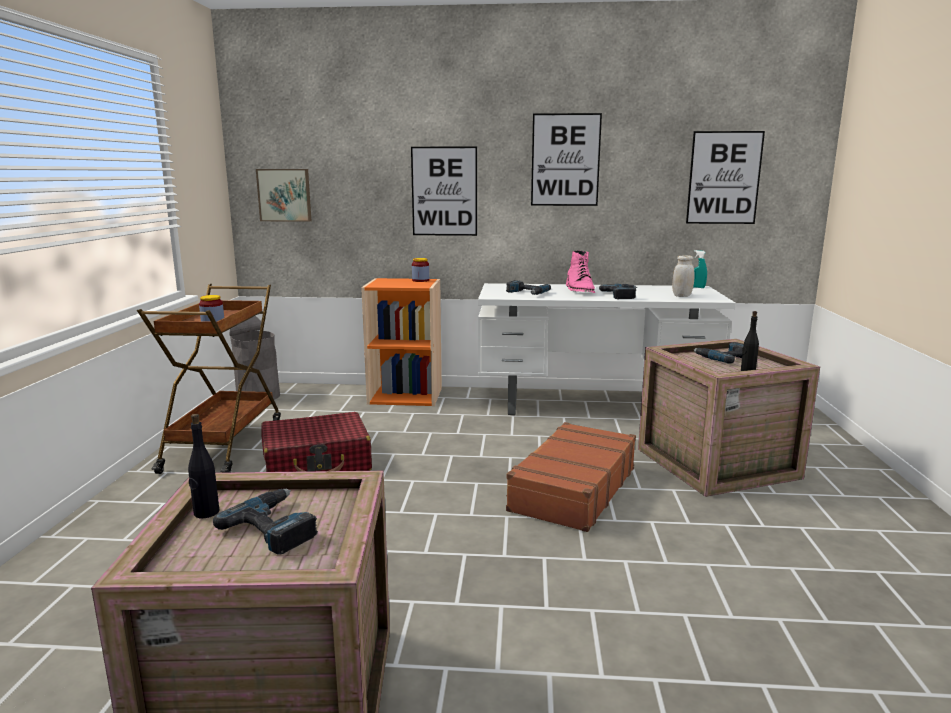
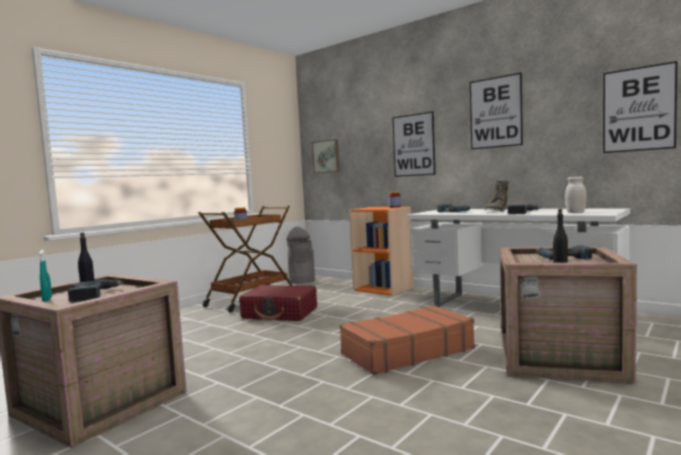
camera: 35 degrees right, 10 degrees down
pink boot [566,250,595,293] -> green boot [485,180,509,212]
turquoise spray bottle [693,250,707,288] -> turquoise spray bottle moved to [39,249,52,302]

